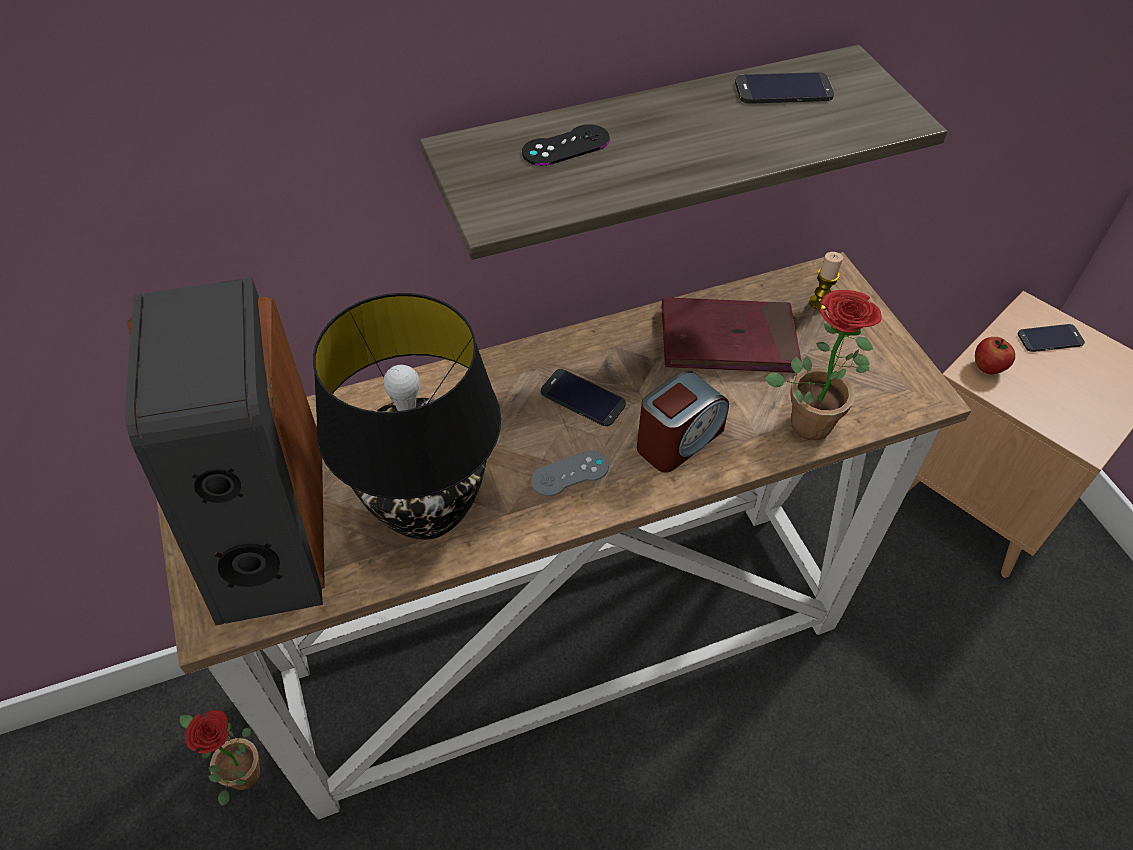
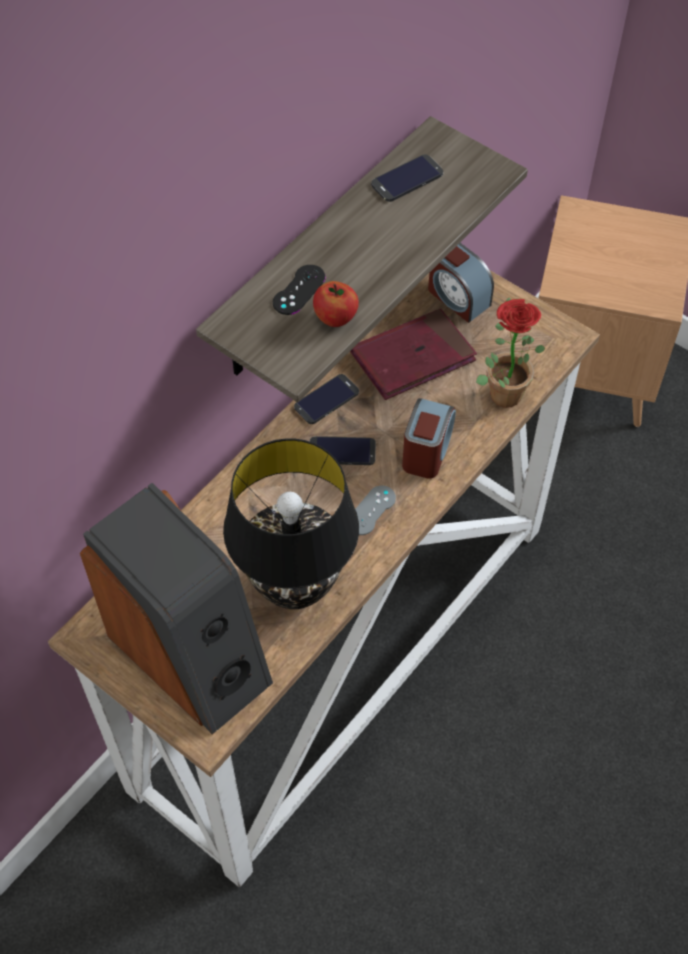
camera: 30 degrees left, 5 degrees up
potted plant [180,710,260,806] -> none
candle [809,252,843,310] -> alarm clock [428,243,494,323]
apple [975,337,1015,374] -> apple moved to [313,281,359,327]
phone [1018,324,1085,352] -> phone moved to [294,374,359,424]

